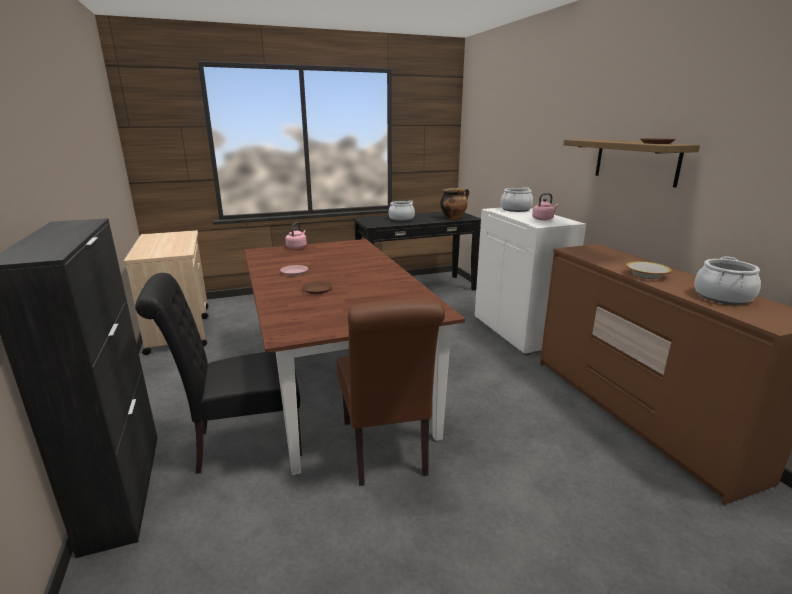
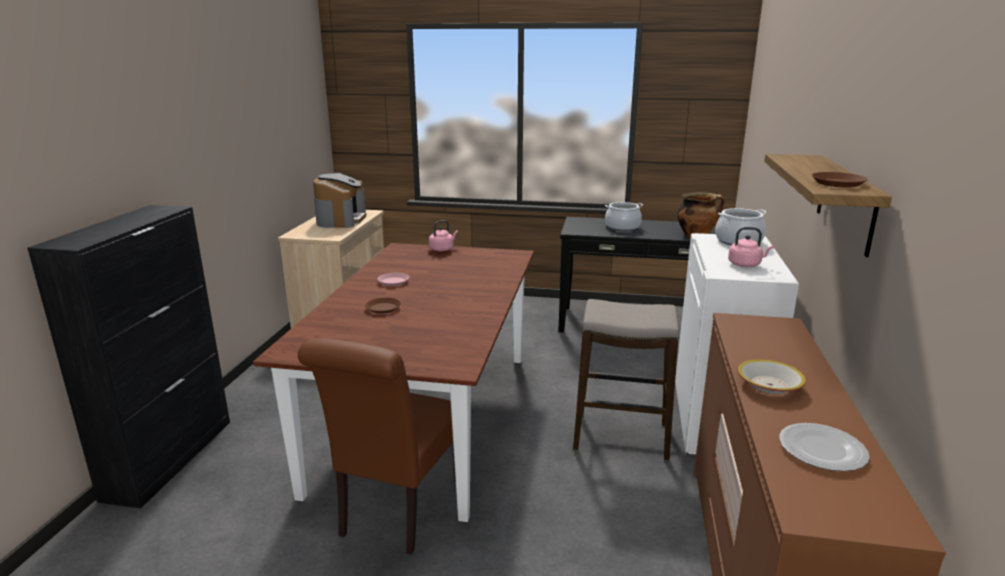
camera: 30 degrees right, 0 degrees up
black chair [135,273,302,474] -> none
cooking pot [694,256,761,305] -> plate [780,423,870,471]
none -> coffee machine [313,173,367,228]
none -> stool [573,299,679,460]

